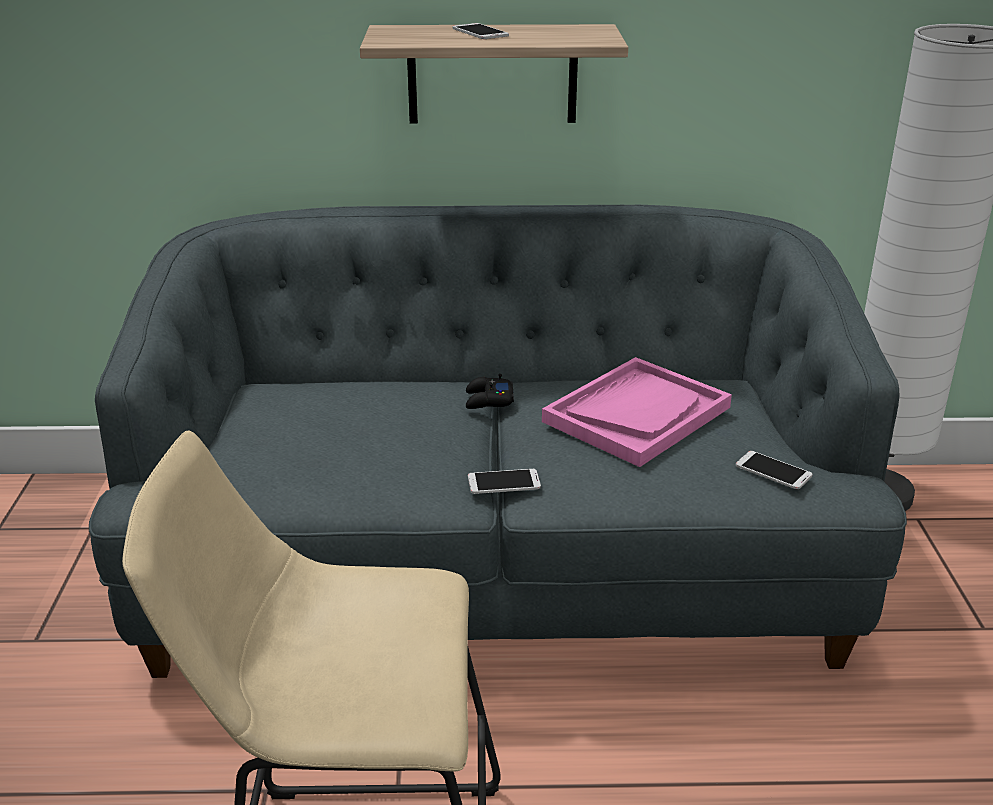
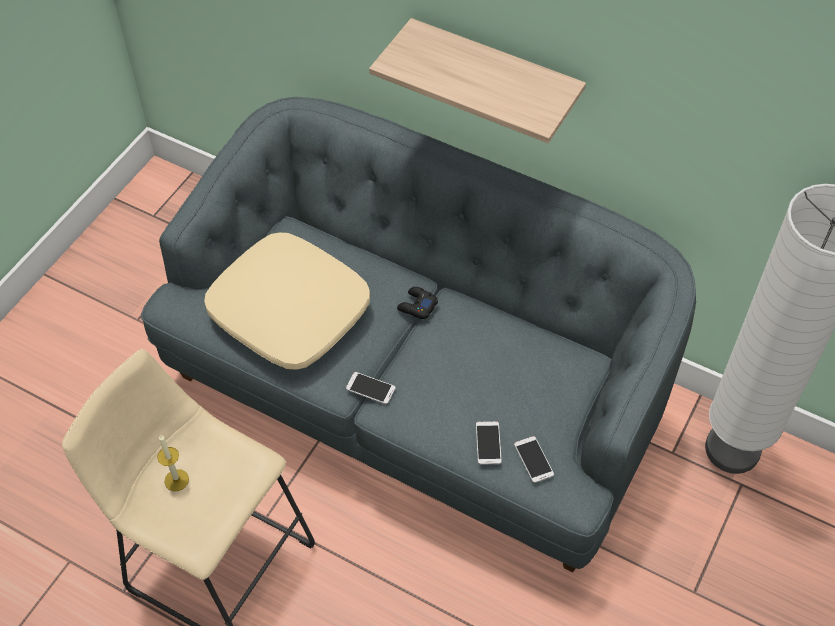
camera: 30 degrees right, 25 degrees up
phone [453,23,509,39] -> phone moved to [476,421,501,464]
pink tray [542,357,732,467] -> none
none -> candle [157,434,189,491]
none -> beige pillow [204,233,370,370]

